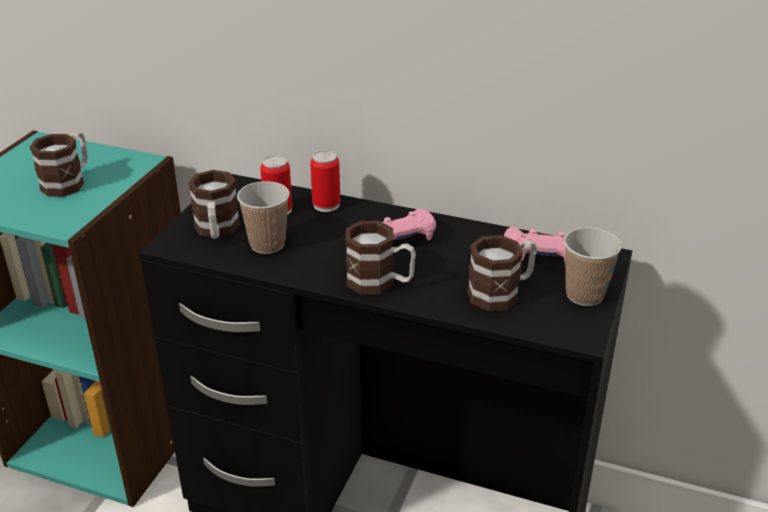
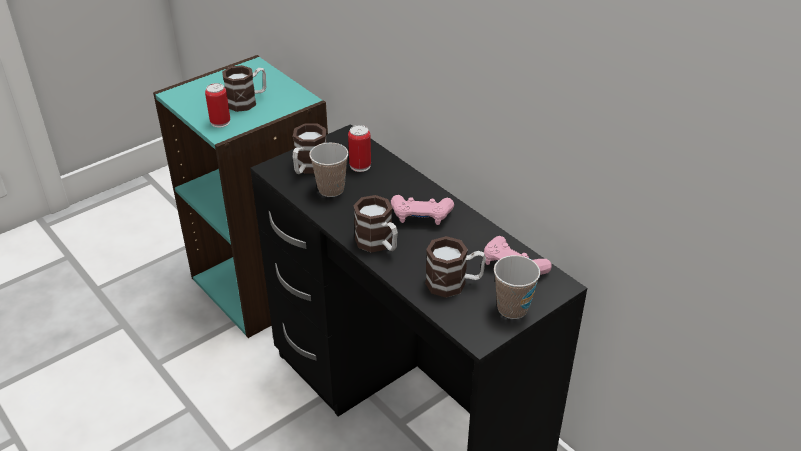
camera: 30 degrees right, 5 degrees up
can [310,150,340,212] -> can moved to [205,83,230,128]

